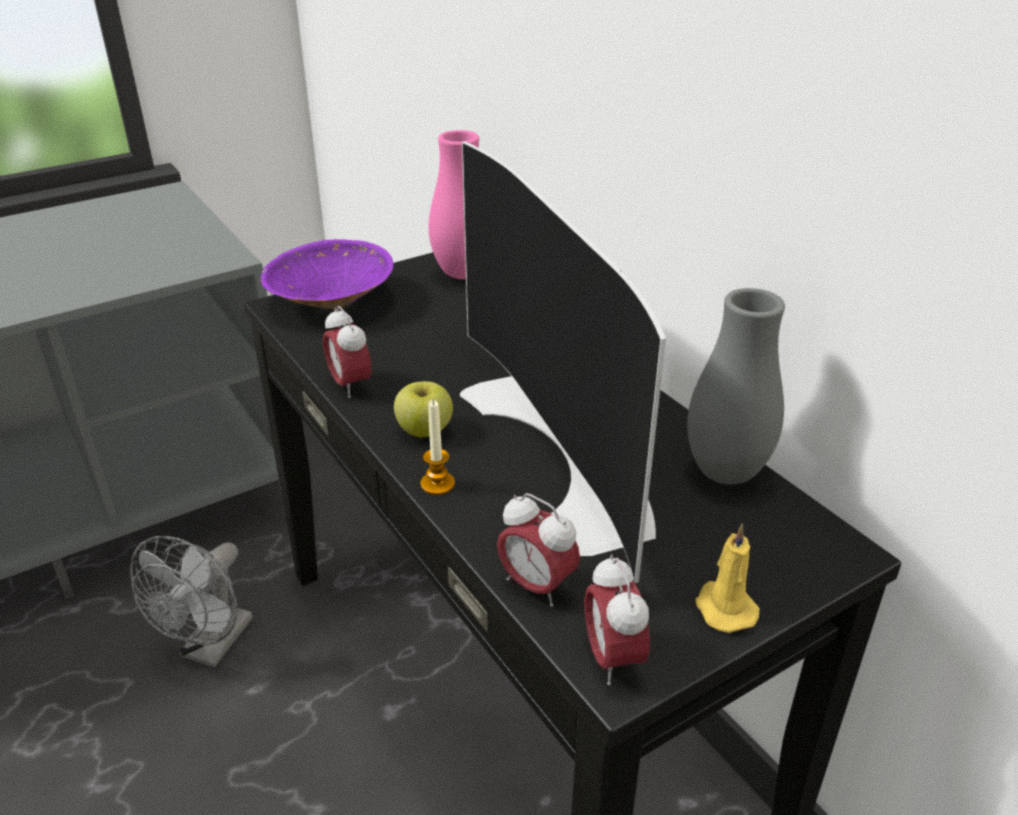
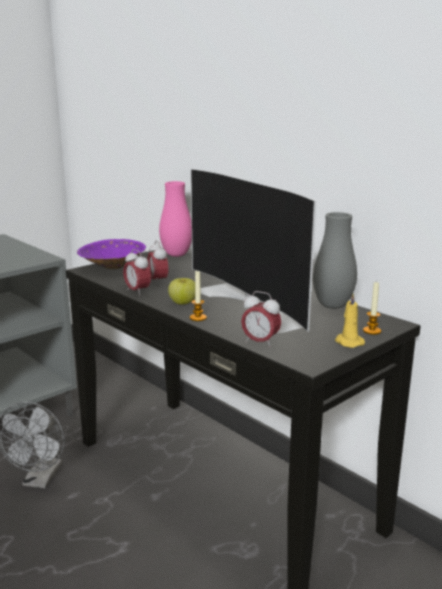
camera: 10 degrees left, 15 degrees down
alarm clock [585,555,650,685] -> alarm clock moved to [147,240,168,285]
none -> candle [363,281,381,335]

